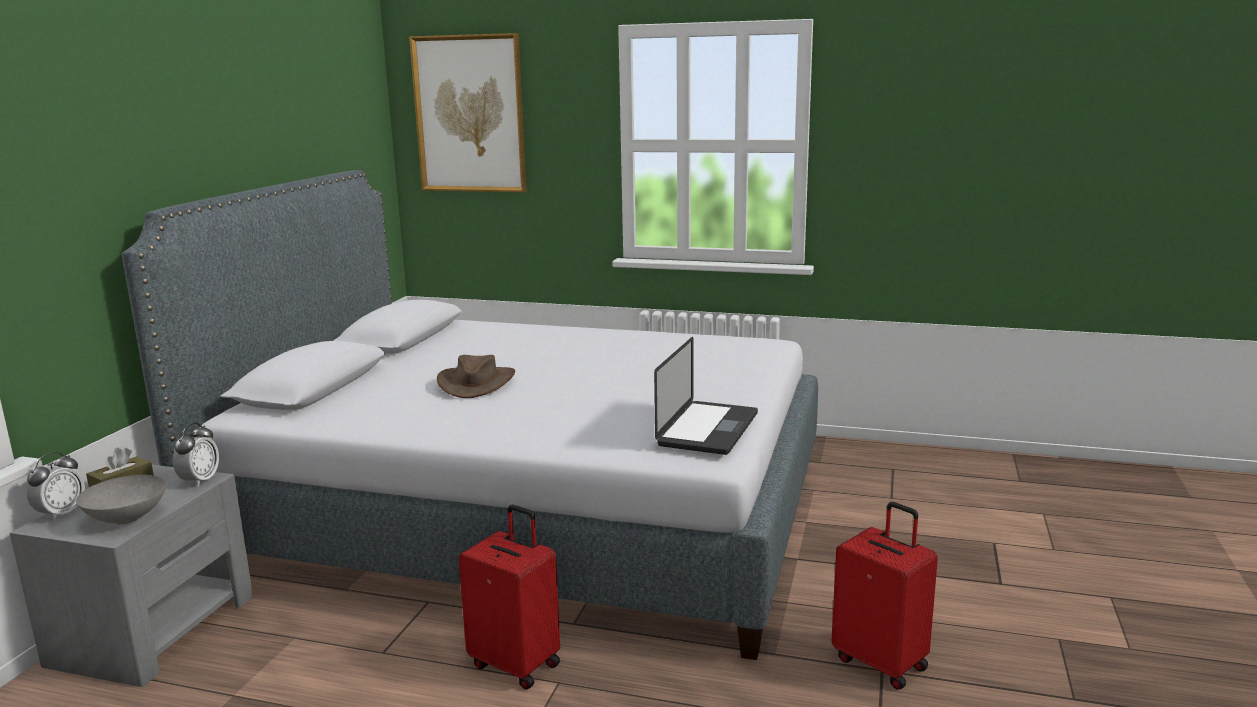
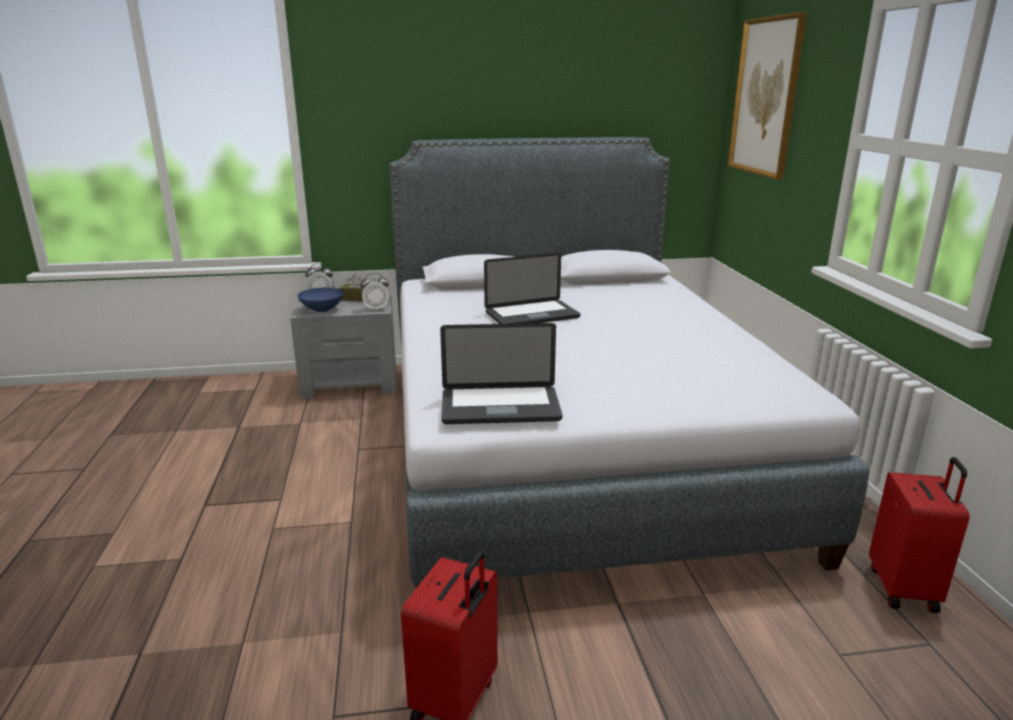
camera: 65 degrees right, 5 degrees up
grey bowl [76,475,166,524] -> blue bowl [297,288,344,312]
brown hat [437,355,515,398] -> laptop [484,253,581,324]
red suitcase [459,505,560,689] -> red suitcase moved to [869,457,970,613]

